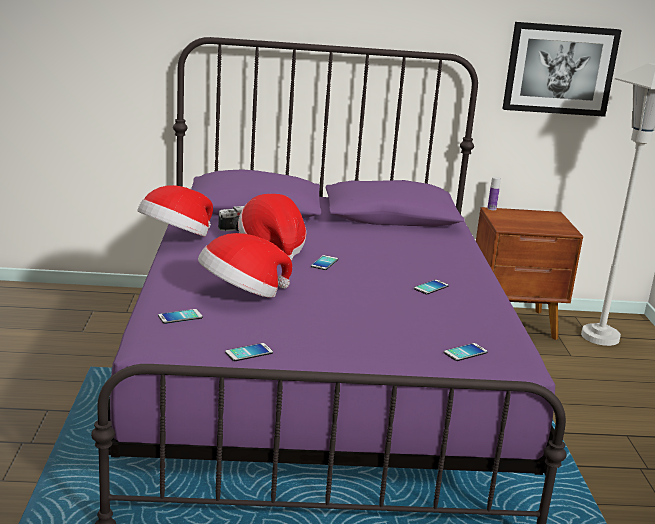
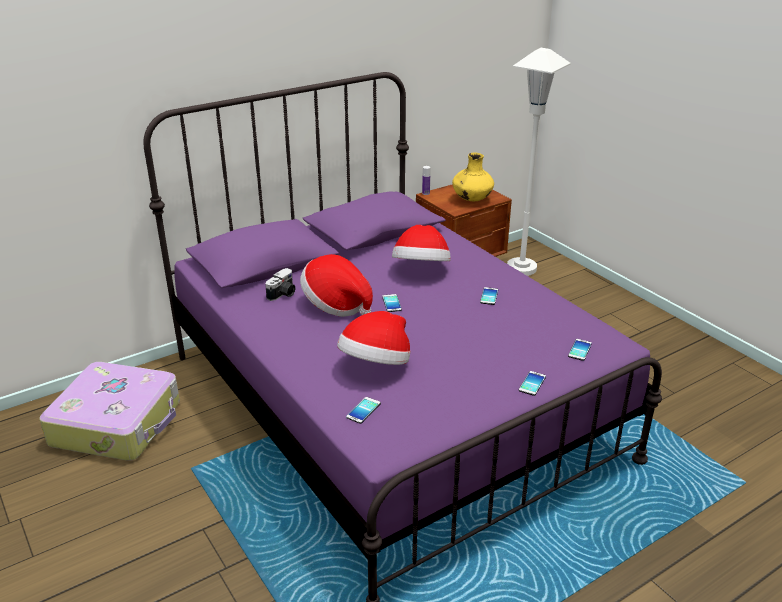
camera: 30 degrees left, 10 degrees up
hat [137,185,213,237] -> hat moved to [392,225,451,261]
phone [225,343,273,361] -> phone moved to [519,371,546,396]
picture [502,22,622,117] -> none
none -> suitcase [39,362,180,461]
none -> yellow vase [452,153,494,201]

